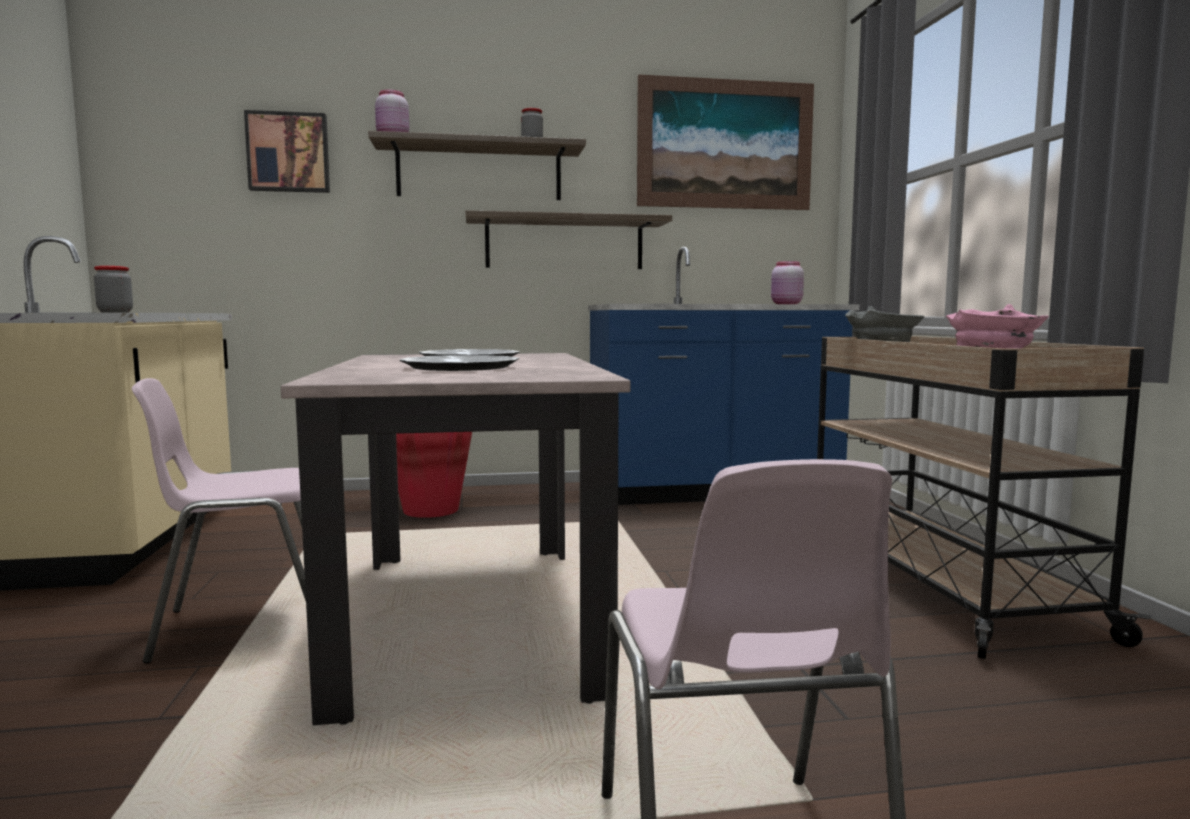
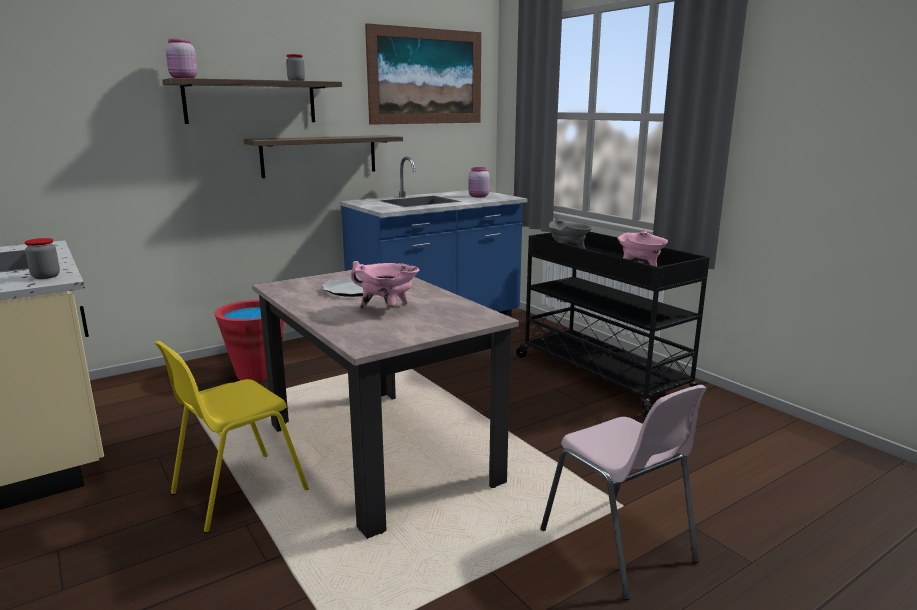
camera: 25 degrees left, 10 degrees up
pink chair [132,378,306,663] -> yellow chair [155,341,309,533]
picture [244,110,330,193] -> none
plate [400,355,519,371] -> pink cooking pot [351,261,419,309]
beige cart [817,336,1151,659] -> black cart [516,231,710,418]

